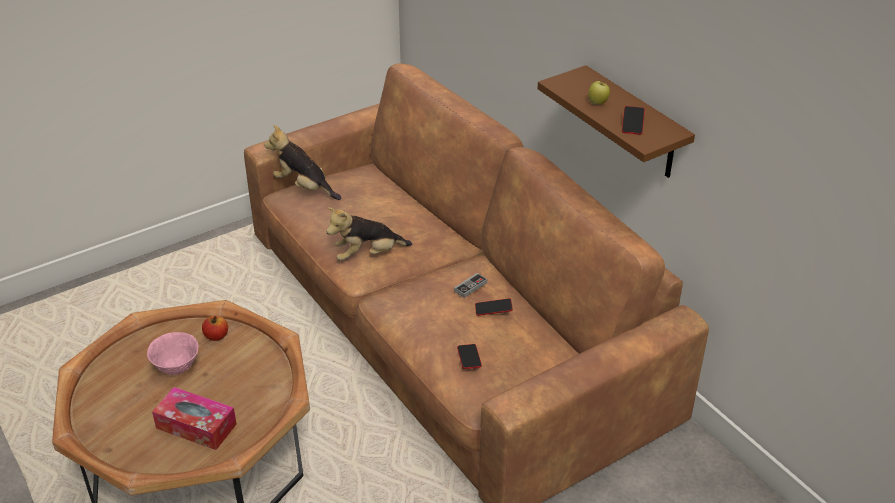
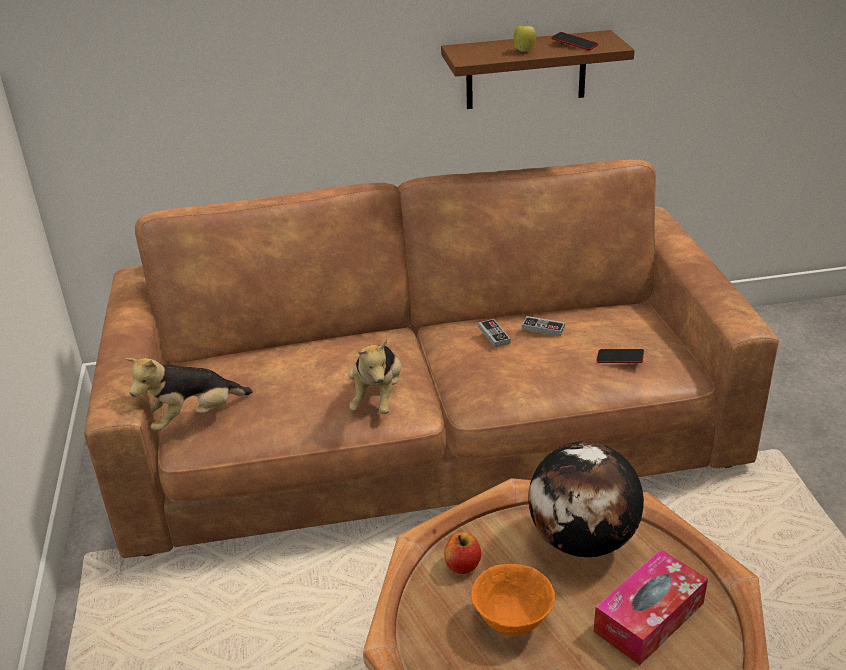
camera: 65 degrees left, 5 degrees down
pink bowl [147,332,198,375] -> orange bowl [471,564,555,636]
phone [475,298,513,316] -> game controller [522,316,565,336]
none -> globe [528,441,644,557]

